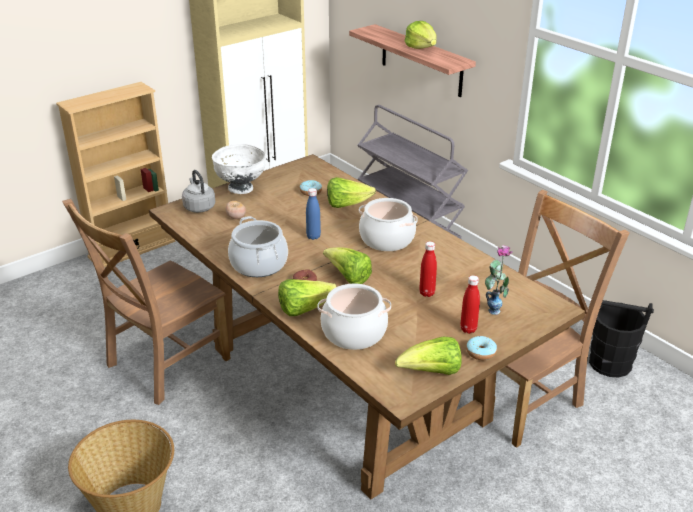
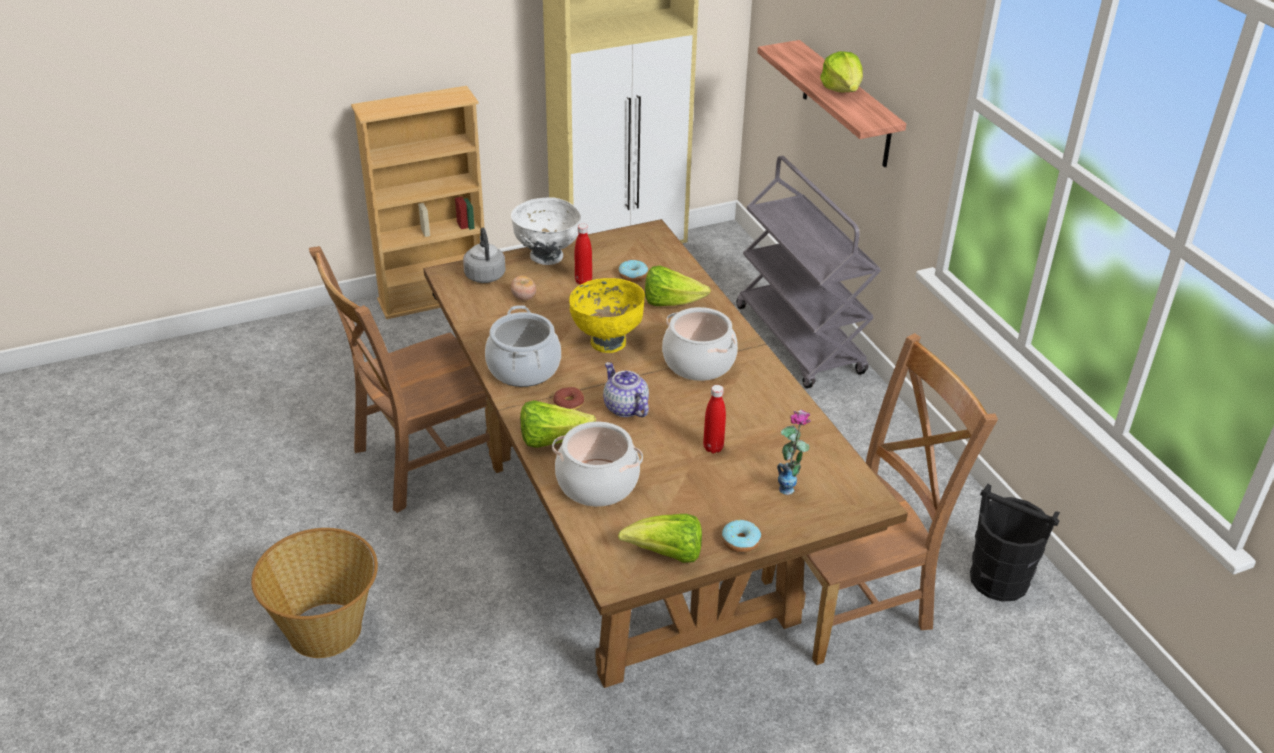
camera: 15 degrees right, 5 degrees up
blue bottle [306,188,321,240] -> yellow bowl [569,278,645,353]
lettuce [323,247,372,284] -> teapot [603,362,649,417]
red bottle [460,275,480,334] -> red bottle moved to [575,224,592,285]

